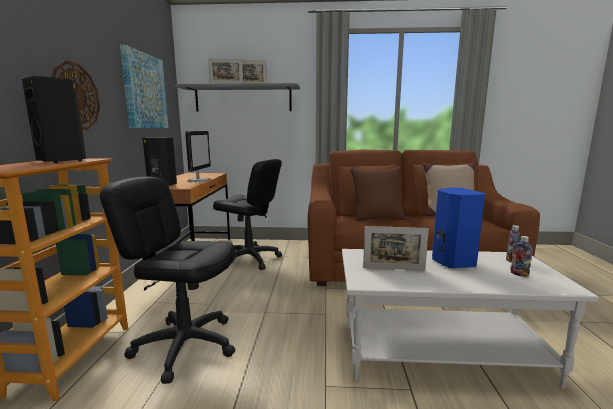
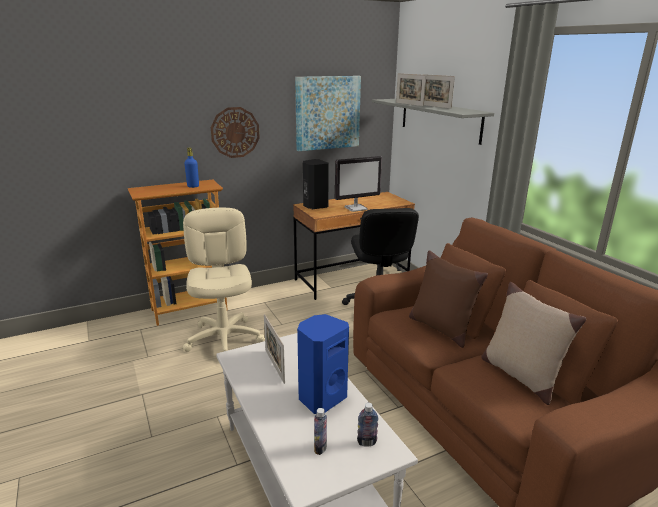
camera: 60 degrees right, 10 degrees up
black speaker [22,76,86,163] -> blue bottle [184,148,199,188]
black office chair [100,177,236,384] -> beige office chair [183,208,265,352]

